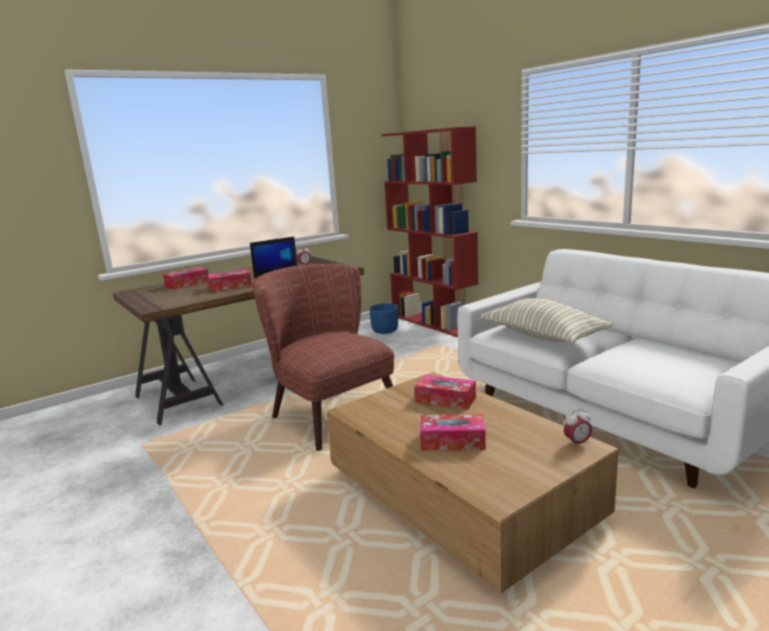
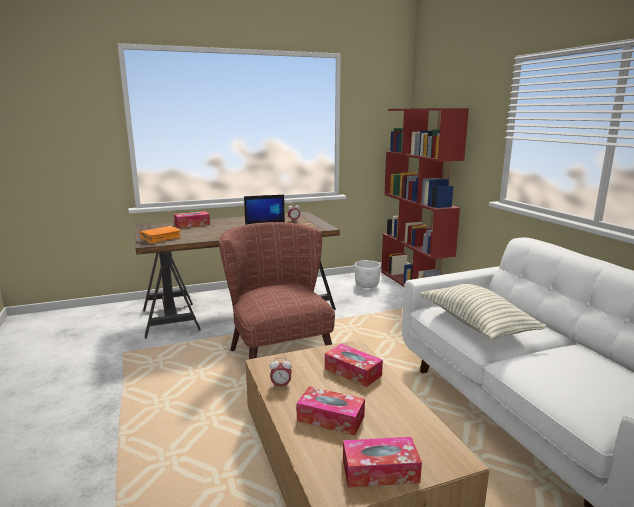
camera: 15 degrees right, 0 degrees up
tissue box [207,269,252,292] -> tissue box moved to [343,437,422,488]
blue planter [369,303,398,334] -> white planter [355,260,381,288]
alarm clock [564,409,592,448] -> alarm clock moved to [270,358,292,388]
none -> orange book [140,226,182,244]

